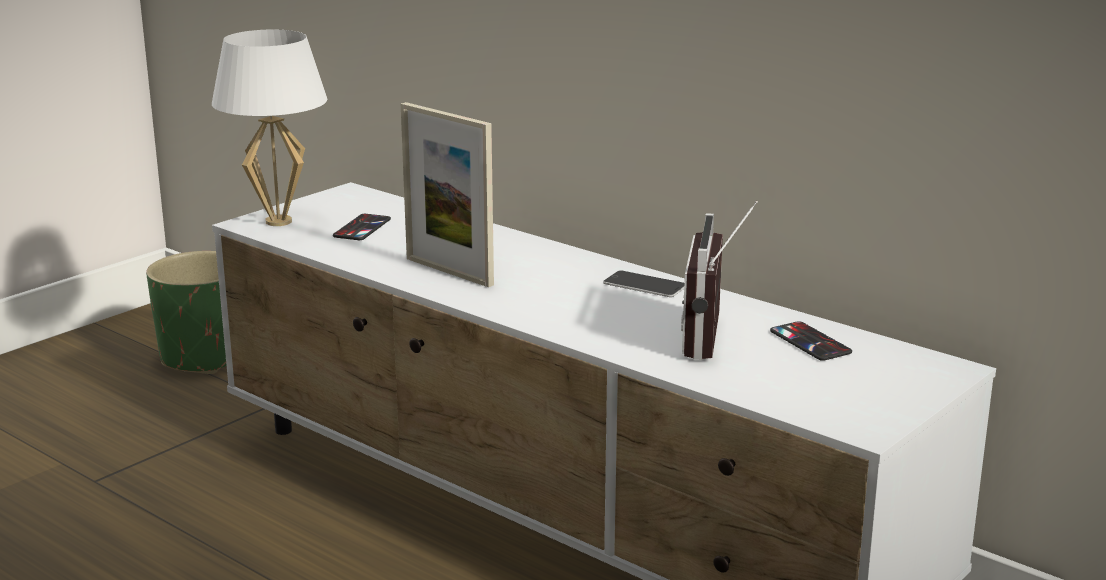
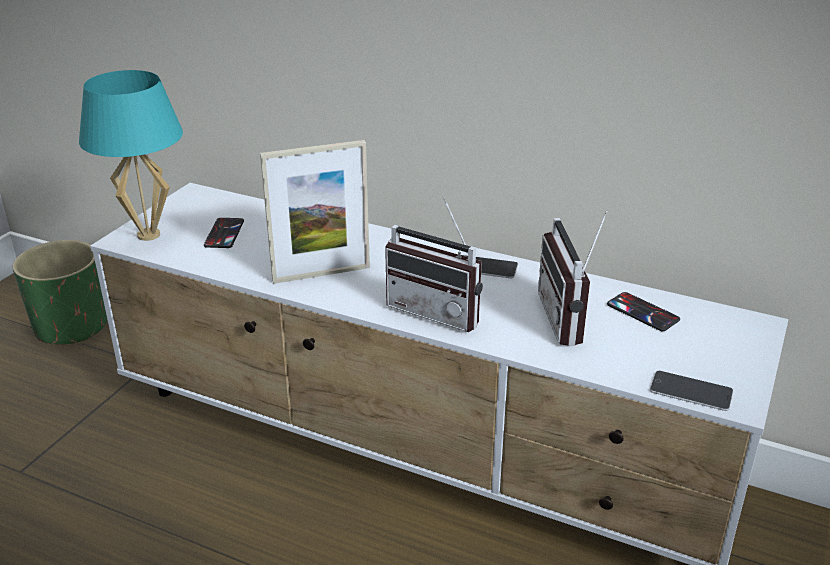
camera: 15 degrees left, 10 degrees up
white table lamp [212,30,327,226] -> turquoise table lamp [79,70,183,241]
picture frame [401,102,494,287] -> picture frame turned 45 degrees counterclockwise [260,140,370,284]
none -> radio [385,196,483,332]
none -> phone [650,371,733,411]

